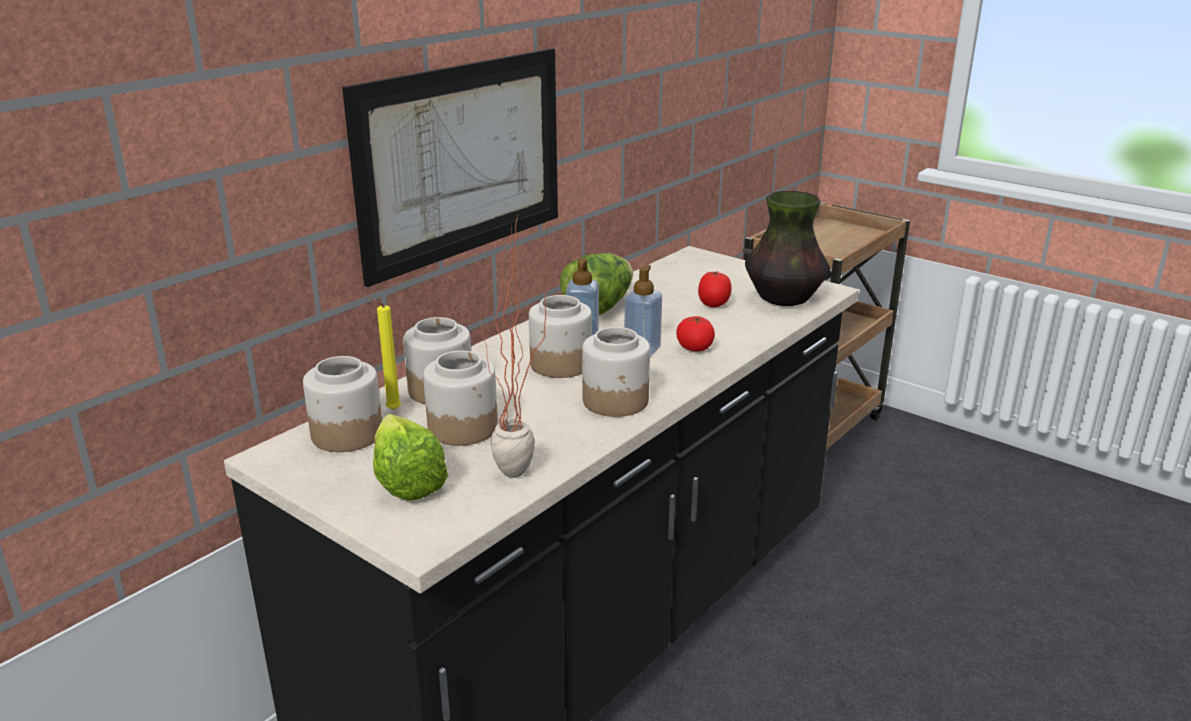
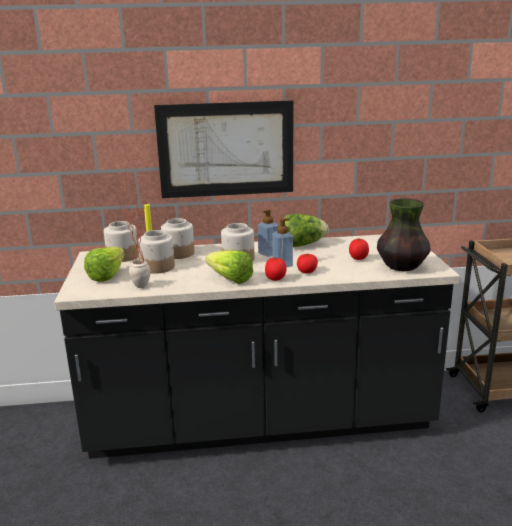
camera: 45 degrees right, 5 degrees down
jar [582,327,650,417] -> lettuce [205,250,253,284]
none -> tomato [265,257,286,281]

